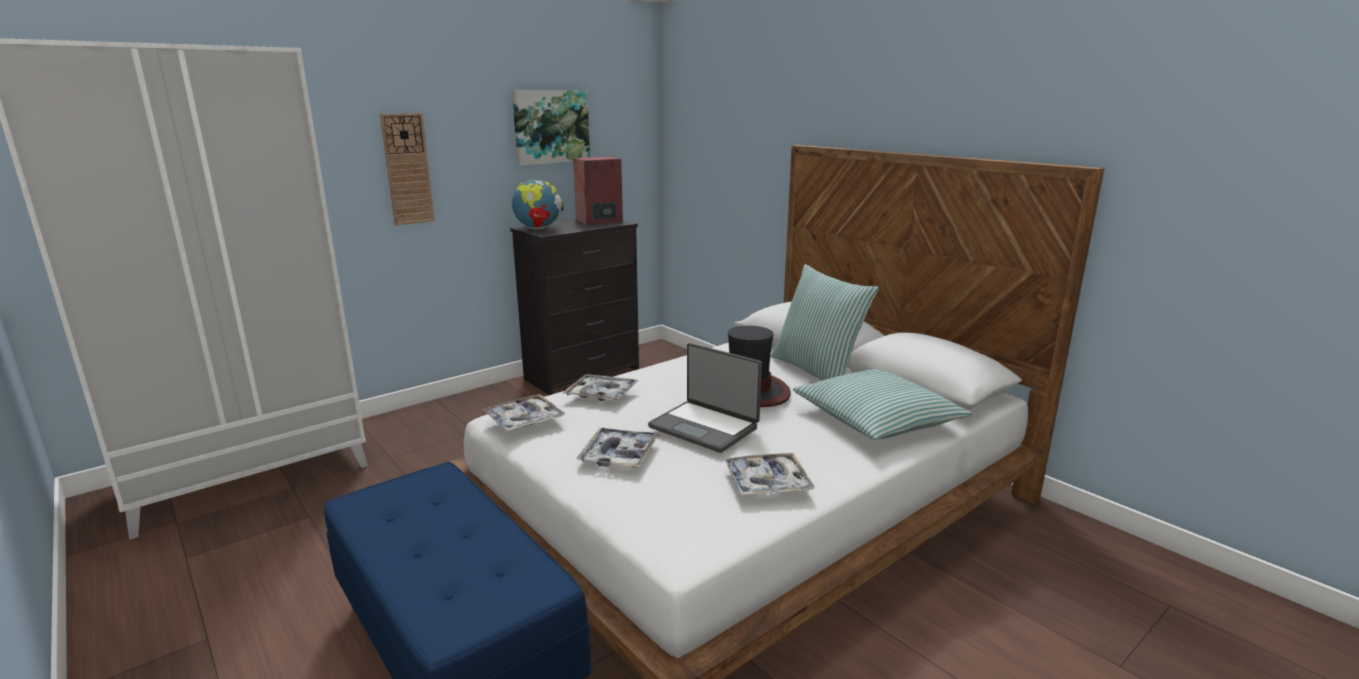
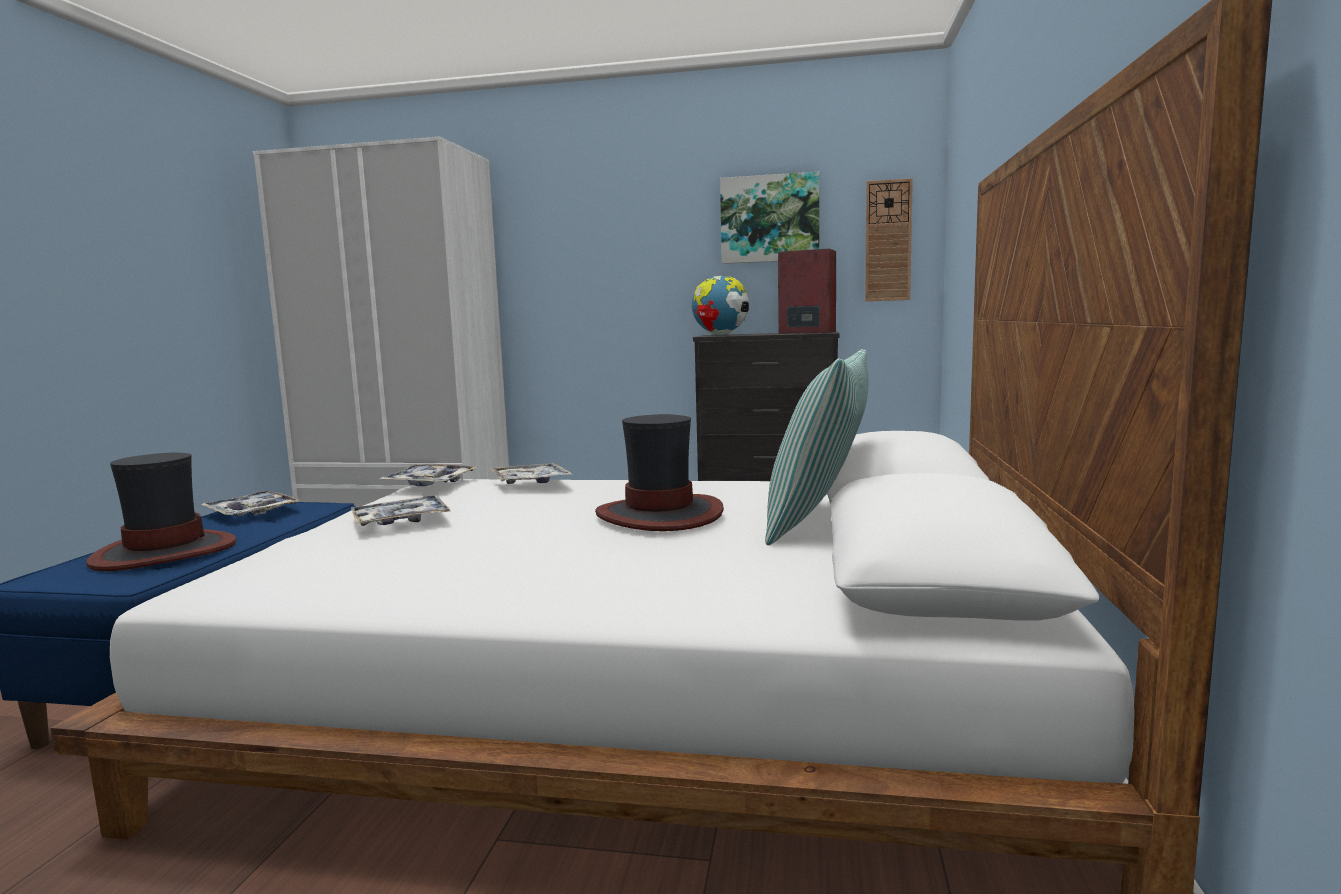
camera: 50 degrees right, 10 degrees down
wall clock [380,113,435,225] -> wall clock moved to [865,178,913,301]
laptop [648,343,762,453] -> none
tray [724,453,815,495] -> tray moved to [201,491,300,516]
pillow [793,369,972,440] -> none
none -> hat [87,453,237,571]

